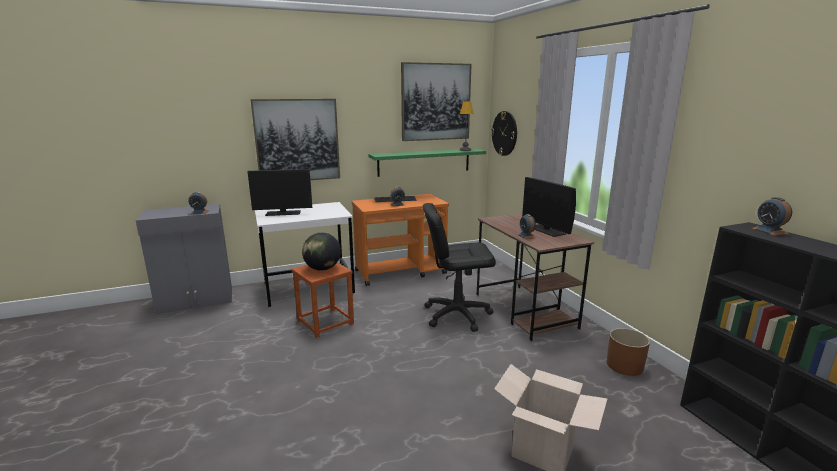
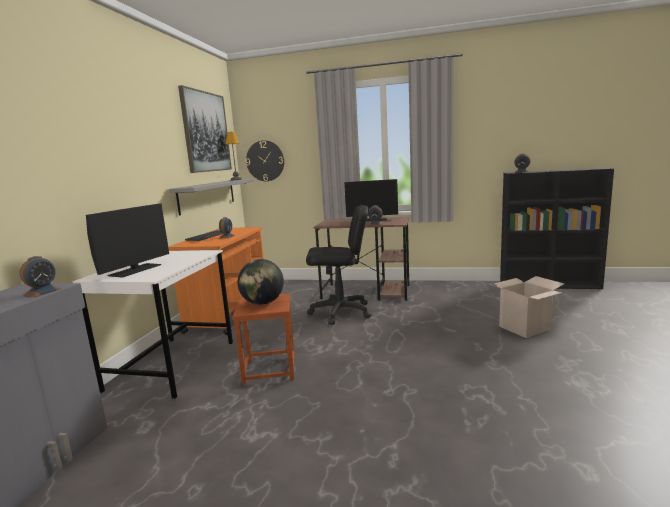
camera: 55 degrees left, 5 degrees down
picture [250,99,340,180] -> none
green shelf [368,148,486,177] -> grey shelf [169,179,254,216]
black office chair [423,203,496,332] -> black office chair turned 120 degrees counterclockwise [306,205,372,325]
brown planter [607,328,650,376] -> none

